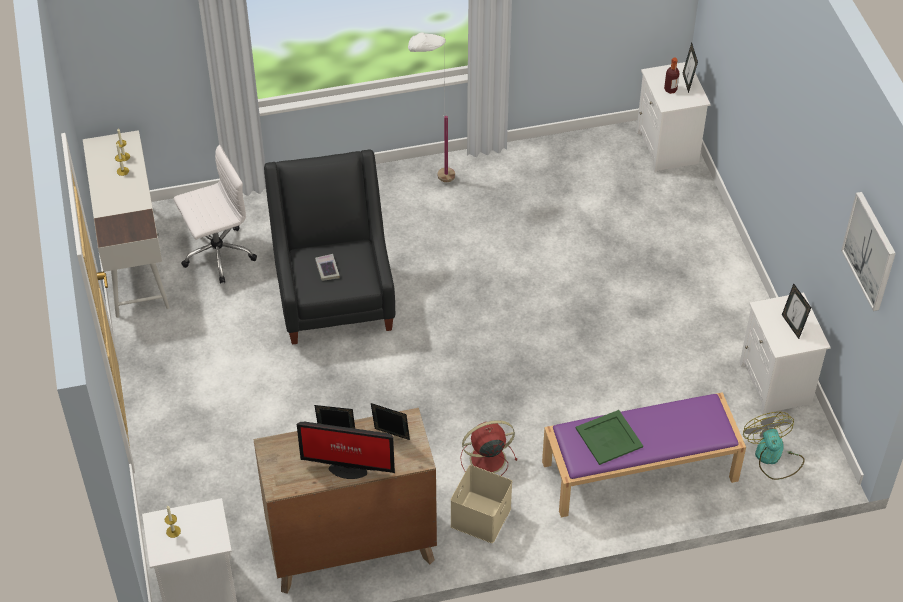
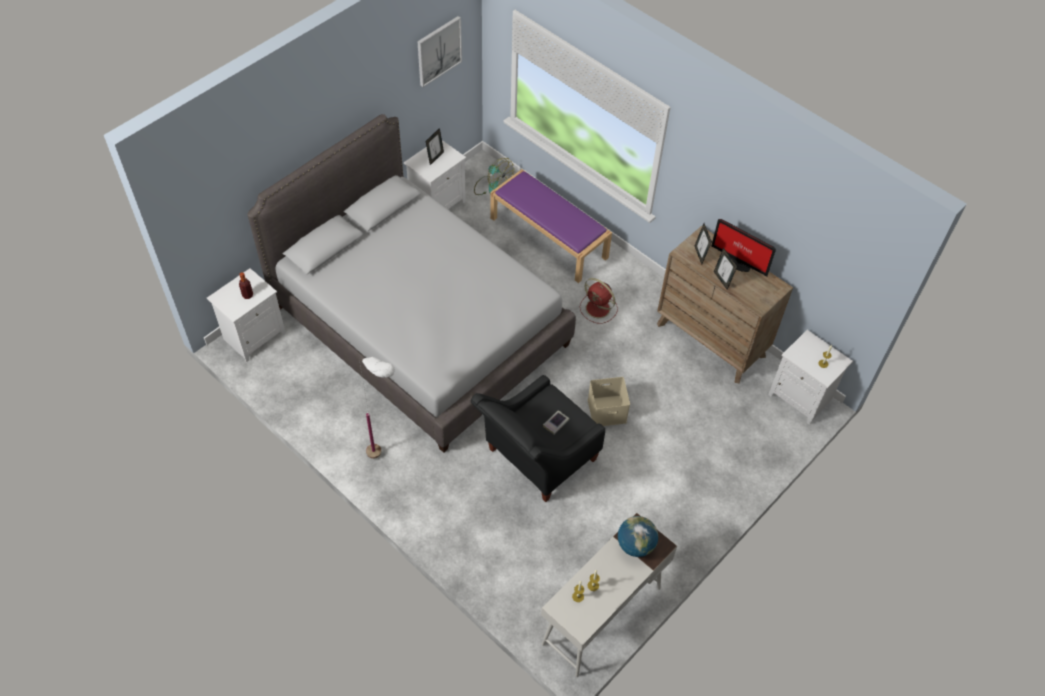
camera: 125 degrees left, 5 degrees up
white office chair [174,145,257,284] -> none
monitor [297,422,395,479] -> monitor turned 150 degrees clockwise [711,219,776,277]
beige storage box [450,465,512,543] -> beige storage box moved to [588,377,630,426]
green tray [576,410,643,465] -> none
picture frame [683,42,698,93] -> none
fan [743,412,805,480] -> fan turned 90 degrees counterclockwise [474,158,514,195]
none -> grey bed [247,114,576,453]
none -> globe [618,516,658,557]

